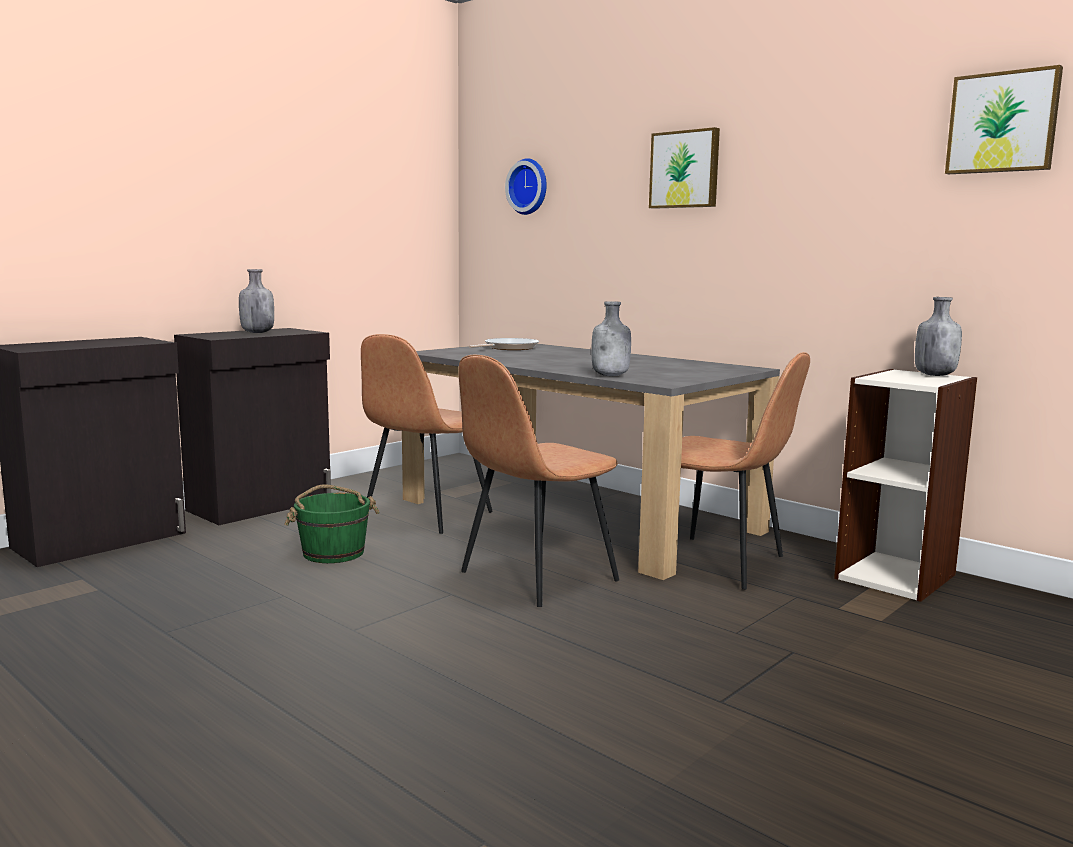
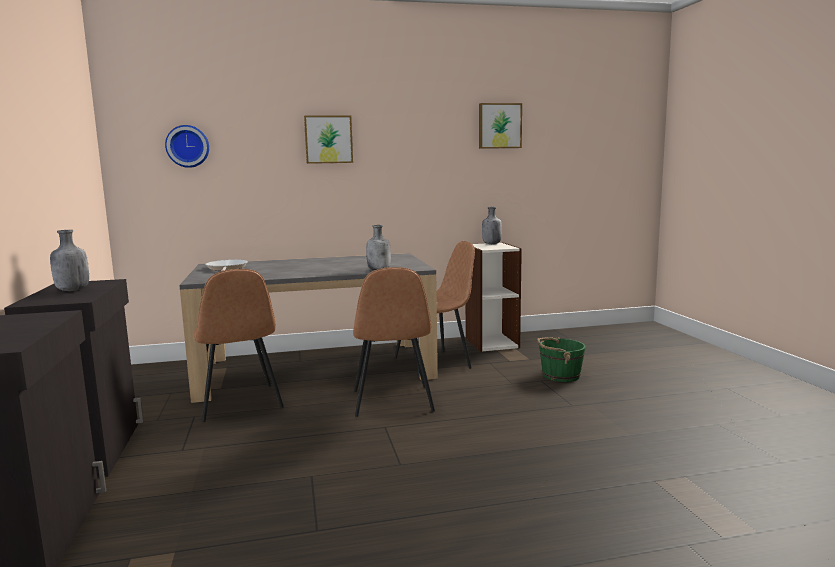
camera: 55 degrees left, 0 degrees up
green bucket [284,484,380,563] -> green bucket moved to [537,337,586,382]

